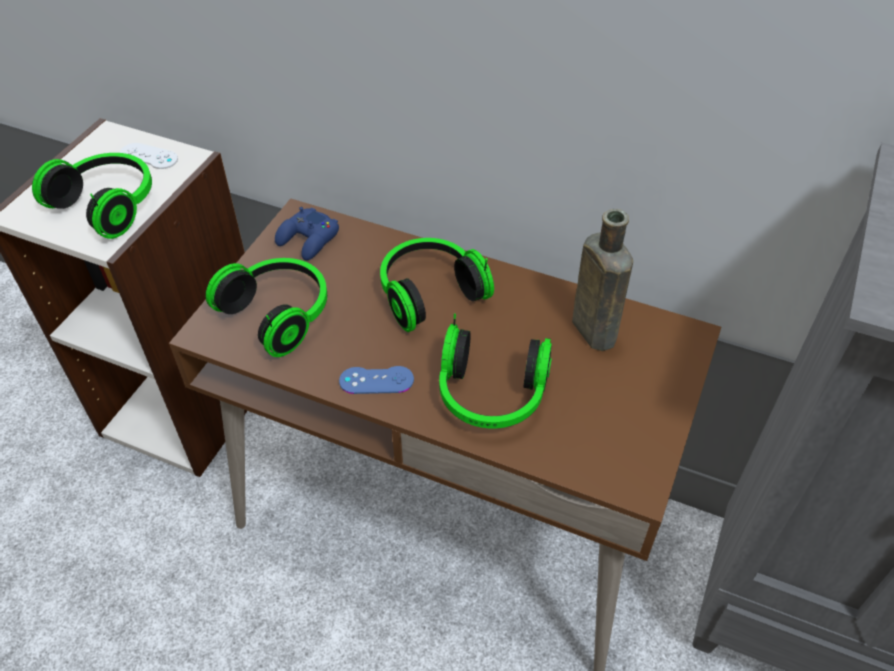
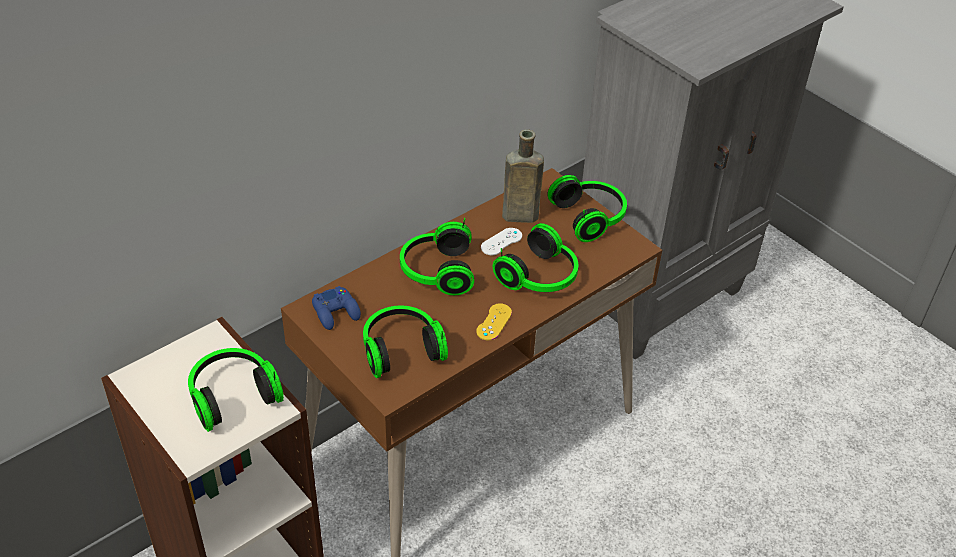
camera: 65 degrees left, 5 degrees down
white game controller [120,143,178,169] -> white game controller moved to [481,228,522,255]
blue game controller [339,366,414,394] -> yellow game controller [476,303,512,340]
none -> headphones [547,175,627,242]

